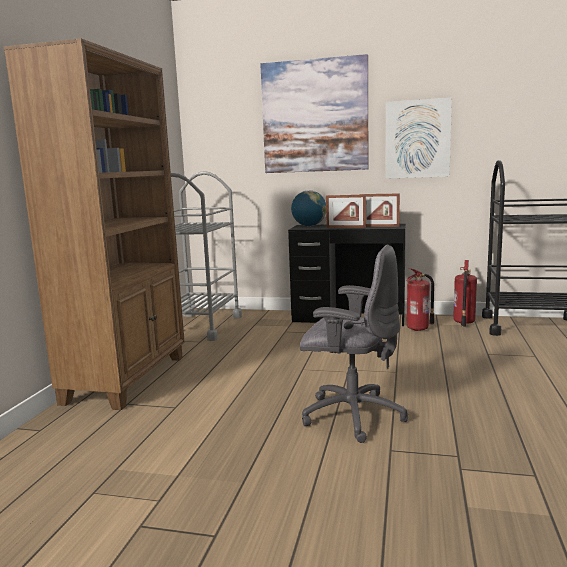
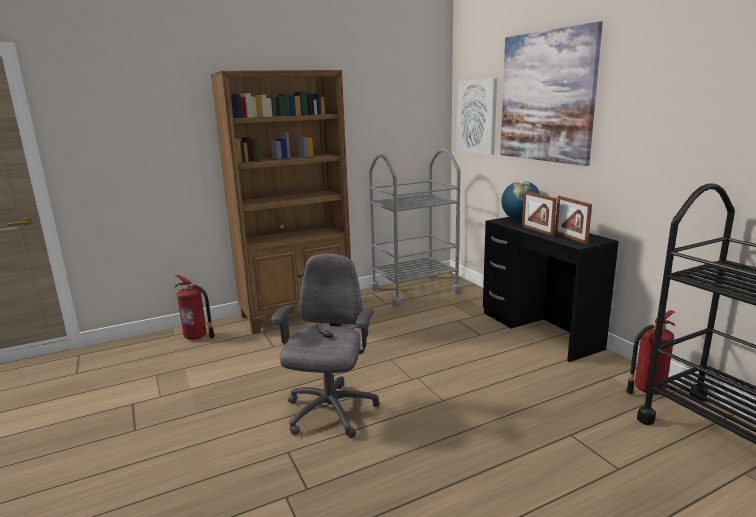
camera: 50 degrees right, 5 degrees up
grey office chair [300,245,408,443] -> grey office chair turned 150 degrees counterclockwise [271,254,379,438]
picture [385,98,452,179] -> picture moved to [456,79,497,155]
fire extinguisher [406,268,435,331] -> fire extinguisher moved to [175,275,215,340]

